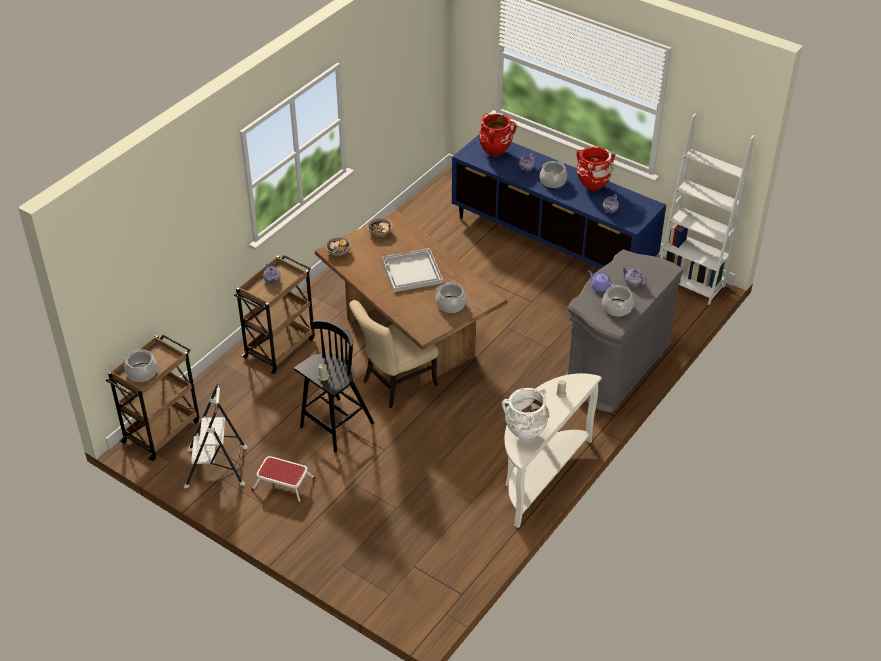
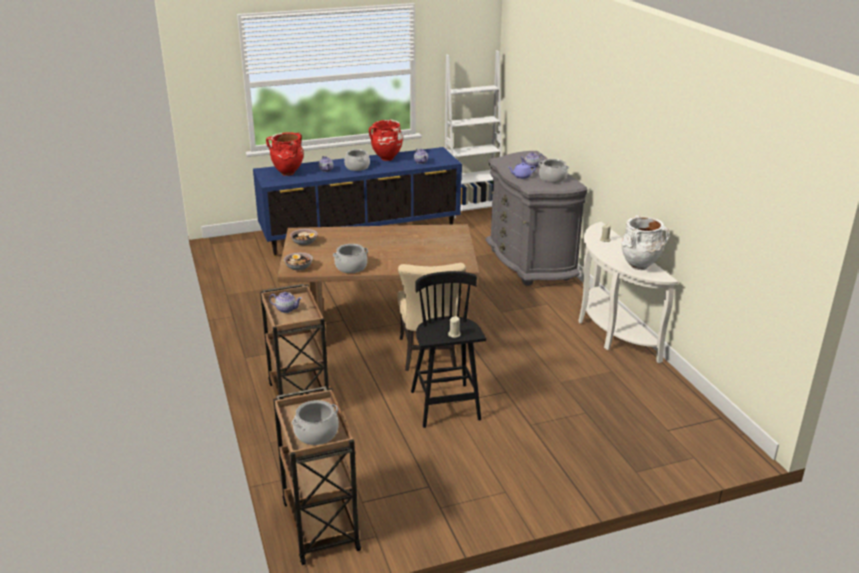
camera: 55 degrees left, 15 degrees down
white step ladder [184,384,247,488] -> none
red step ladder [251,456,316,505] -> none
white tray [382,248,443,292] -> none
cooking pot [436,282,466,313] -> cooking pot moved to [333,244,368,273]

